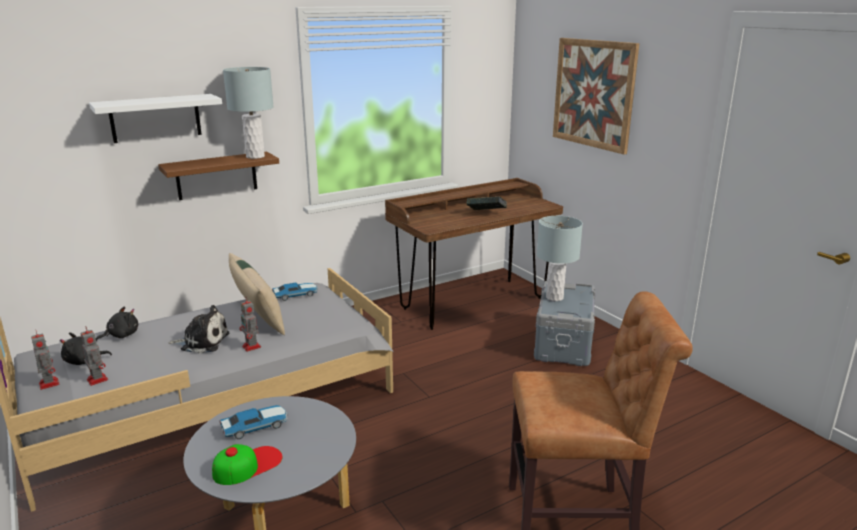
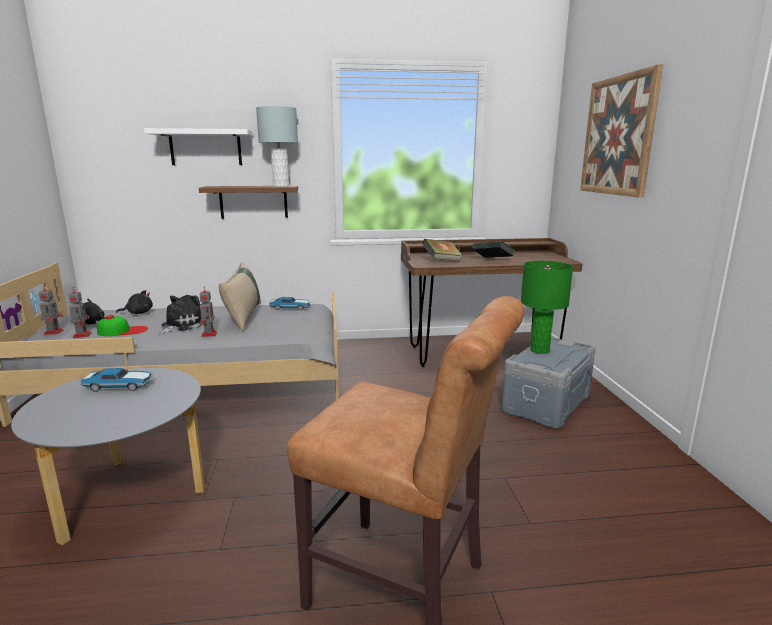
camera: 25 degrees right, 5 degrees down
plush toy [169,305,229,354] -> plush toy turned 90 degrees counterclockwise [159,295,204,335]
cap [212,444,282,485] -> cap moved to [97,315,148,336]
grey table lamp [537,216,583,301] -> green table lamp [521,261,573,354]
none -> book [422,239,463,261]

